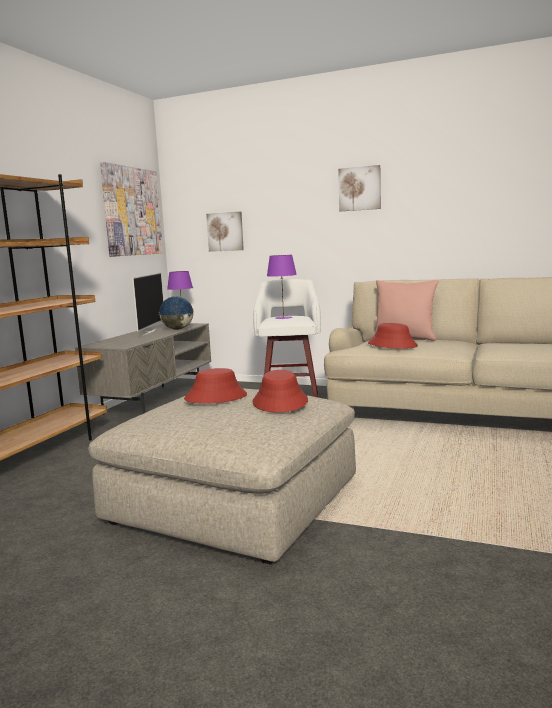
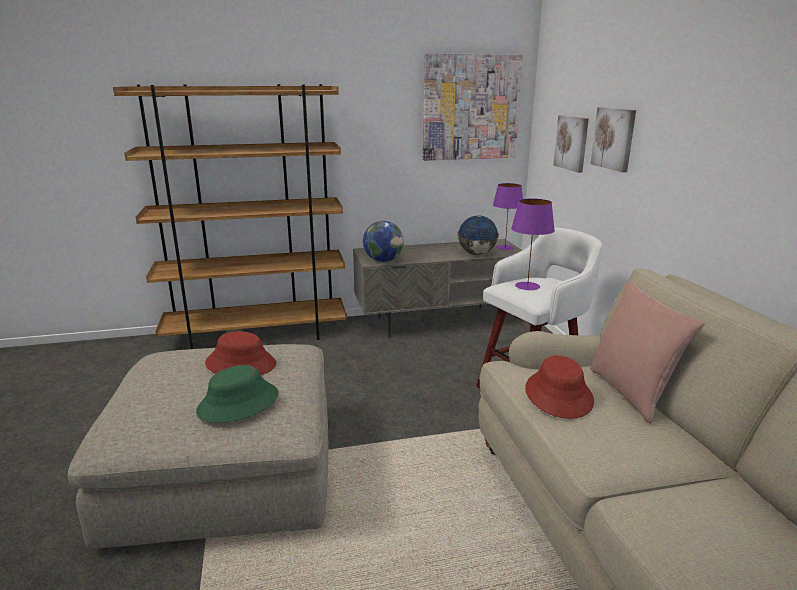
camera: 55 degrees right, 10 degrees up
television [132,273,164,336] -> none
red hat [253,370,308,412] -> green hat [196,365,278,423]
picture [338,165,381,211] -> picture moved to [591,107,636,172]
none -> globe [363,221,404,262]

